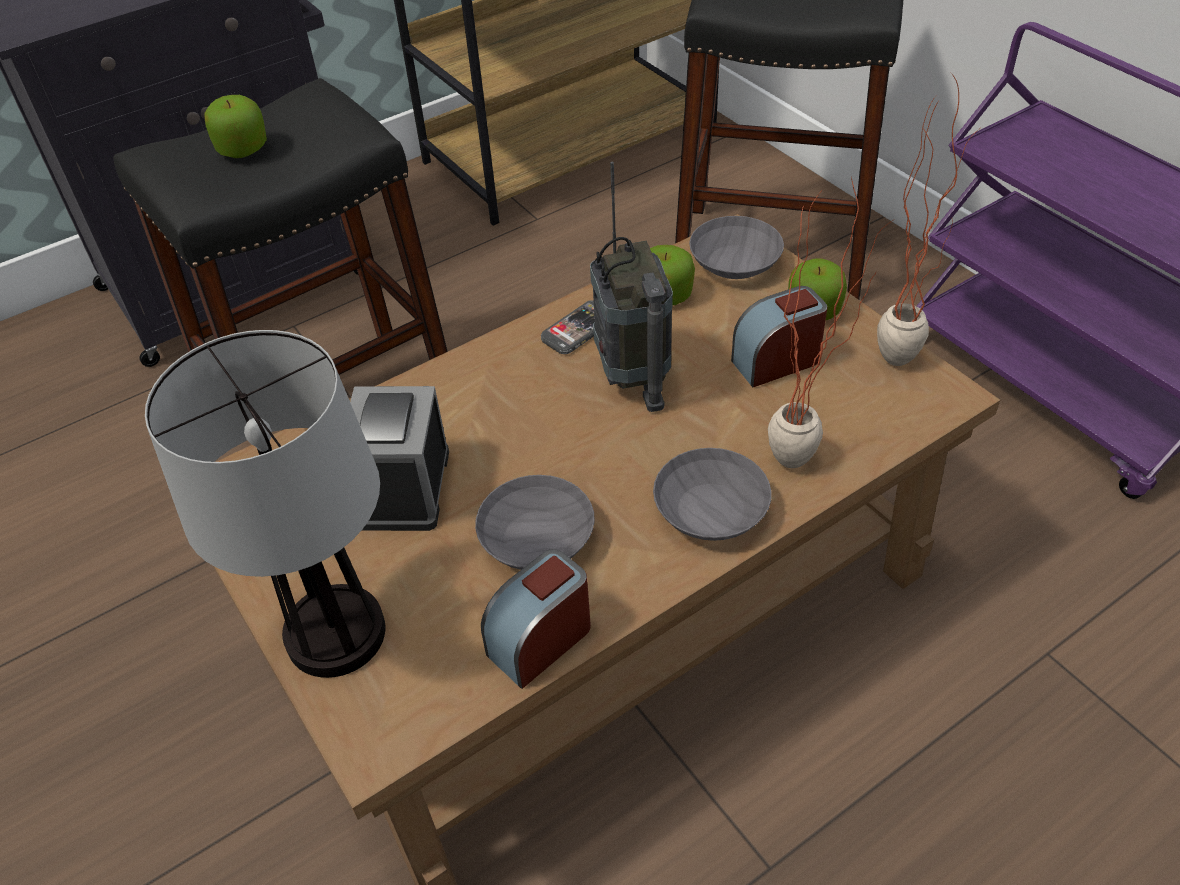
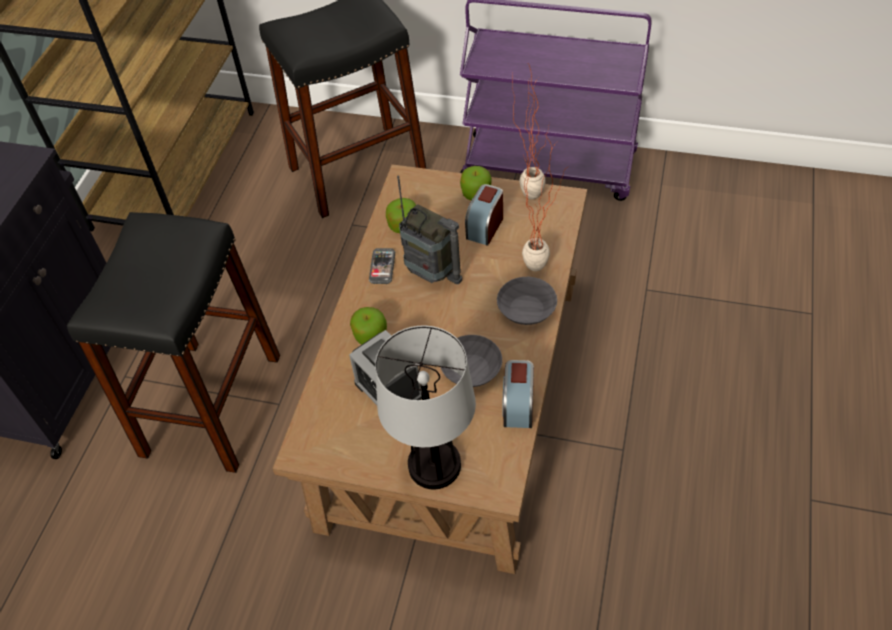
camera: 40 degrees left, 5 degrees up
apple [204,95,267,158] -> apple moved to [350,307,387,344]
grey bowl [689,216,784,279] -> none

